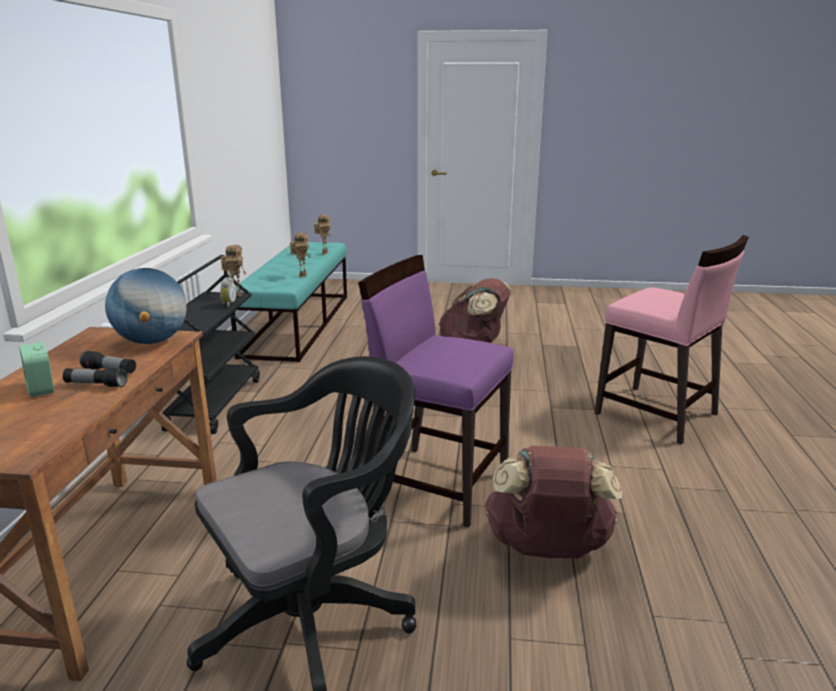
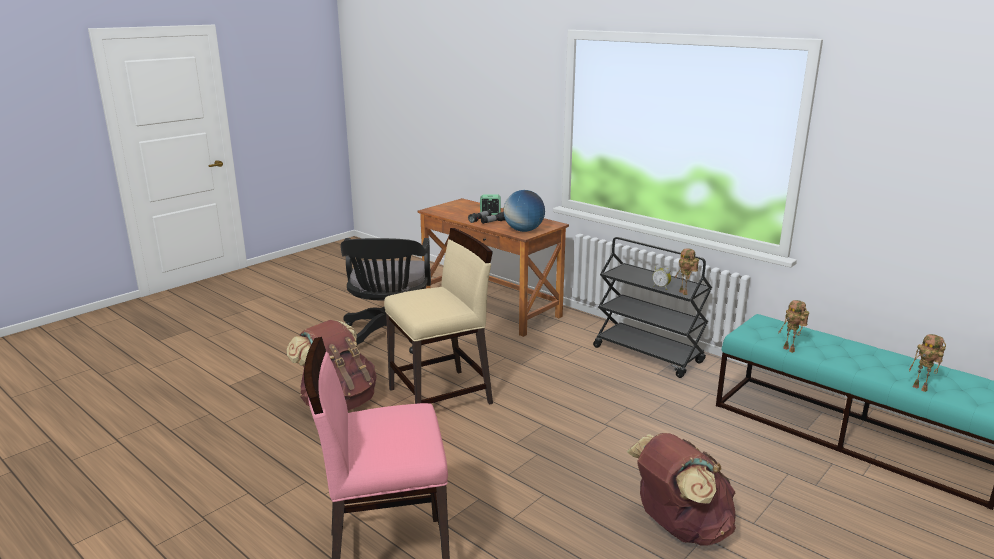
camera: 125 degrees right, 0 degrees up
purple chair [358,255,514,528] -> beige chair [384,228,493,405]

